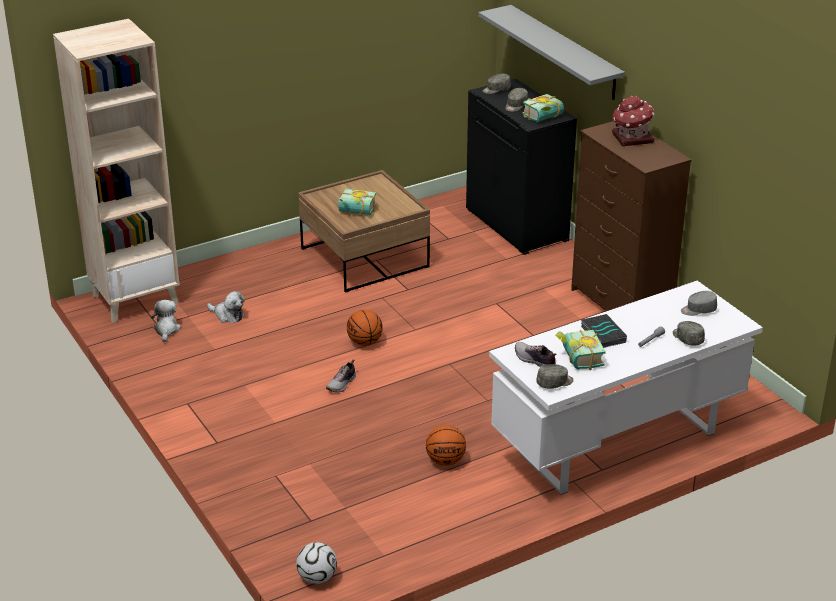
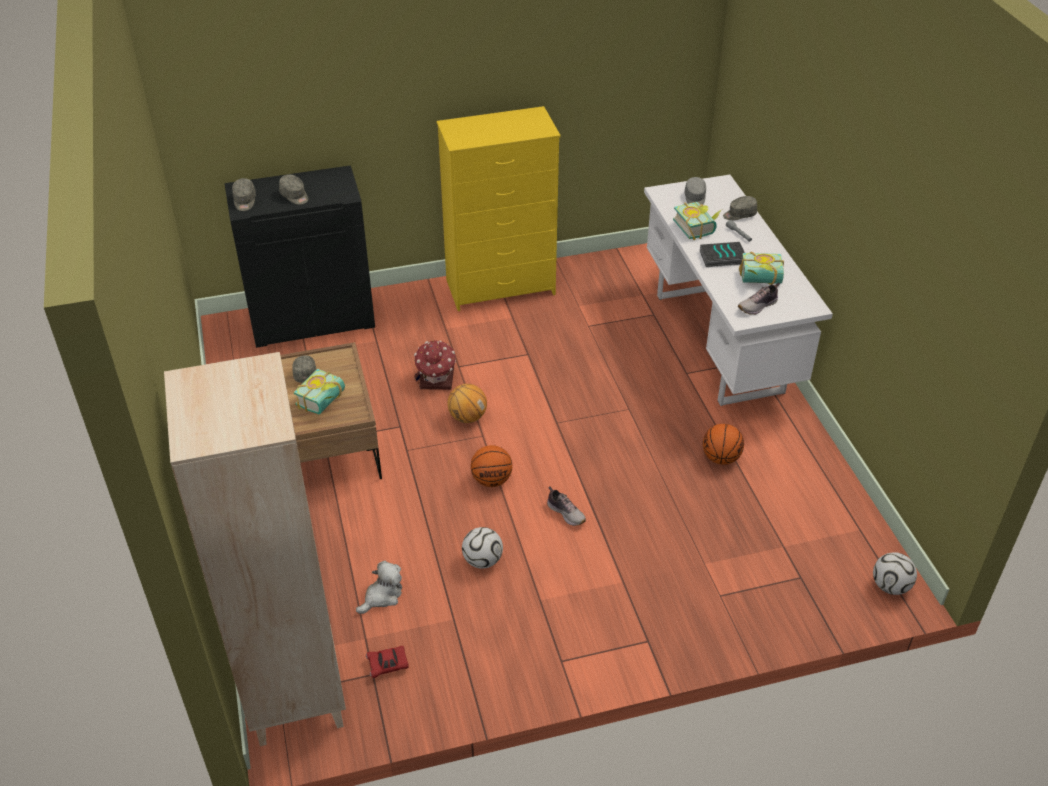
camera: 75 degrees left, 10 degrees up
plush toy [151,300,181,342] -> red toy car [366,646,409,678]
grey shelf [478,5,625,100] -> none
book [523,94,564,122] -> book moved to [673,202,721,240]
grey cap [536,364,573,389] -> grey cap moved to [292,355,316,383]
brown dresser [571,121,691,311] -> yellow dresser [436,106,561,311]
toy house [612,96,654,146] -> toy house moved to [414,340,456,390]
none -> basketball [447,384,487,423]
none -> football [462,527,503,569]

